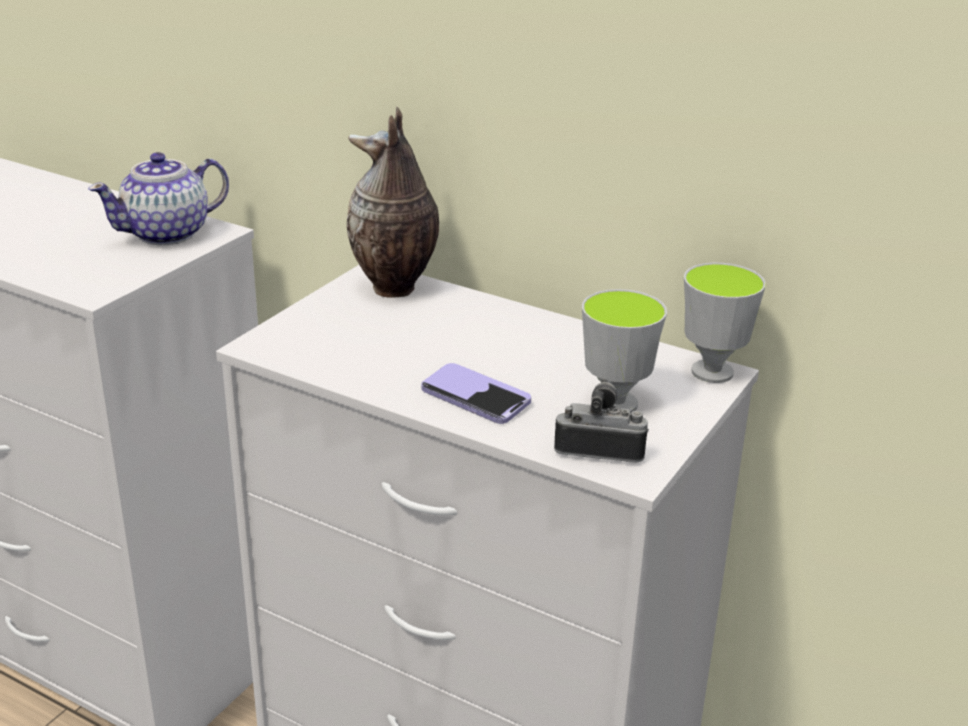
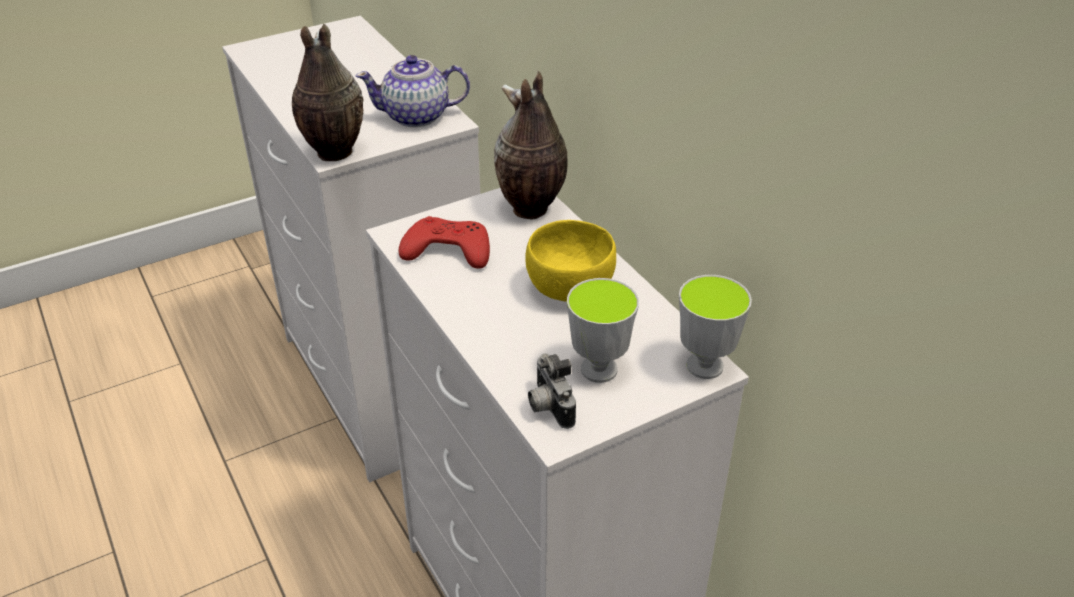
camera: 30 degrees right, 10 degrees up
phone [421,363,531,424] -> none
camera [554,378,649,463] -> camera turned 150 degrees counterclockwise [528,353,576,429]
none -> vase [292,24,363,161]
none -> red game controller [399,216,490,269]
none -> yellow bowl [525,220,616,302]

